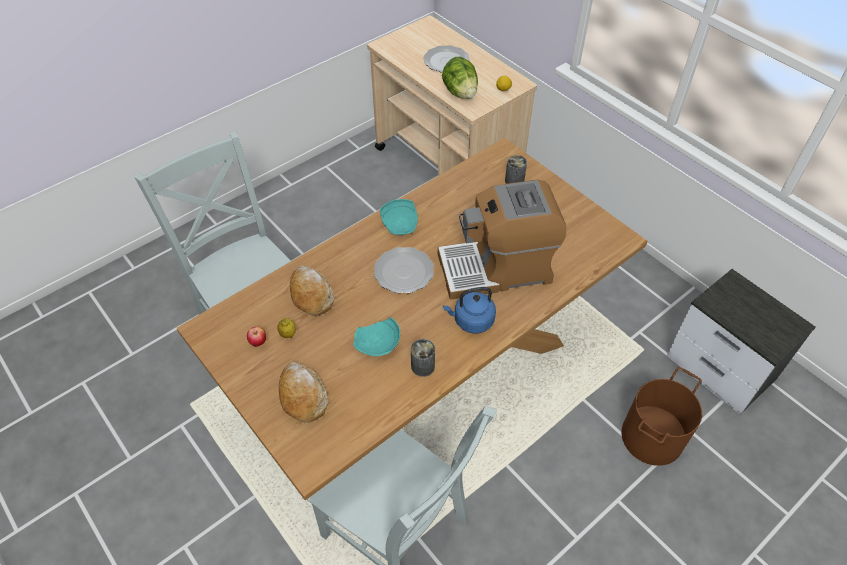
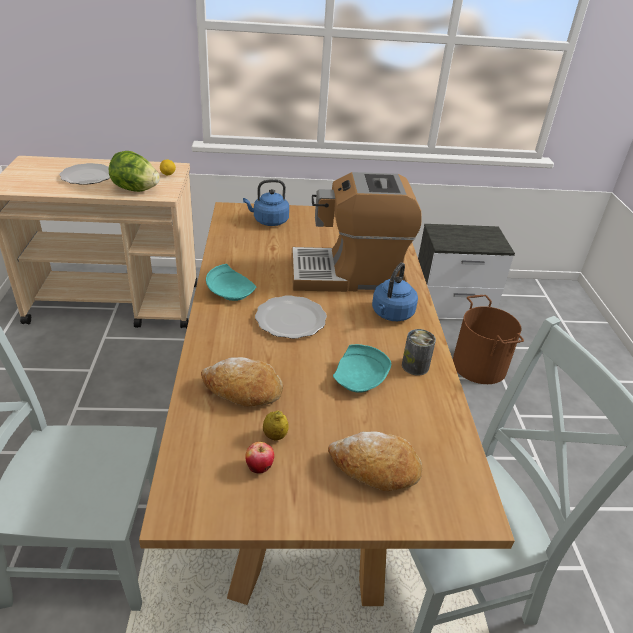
camera: 55 degrees left, 15 degrees down
coffee machine [438,180,566,300] -> coffee machine turned 60 degrees clockwise [291,172,422,292]
can [505,155,527,184] -> blue kettle [243,179,289,226]

